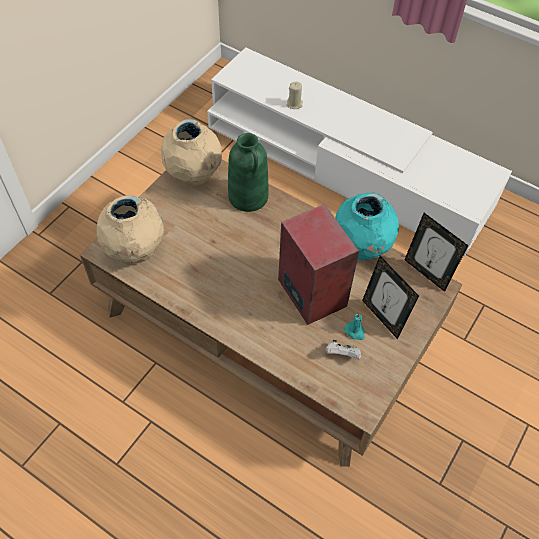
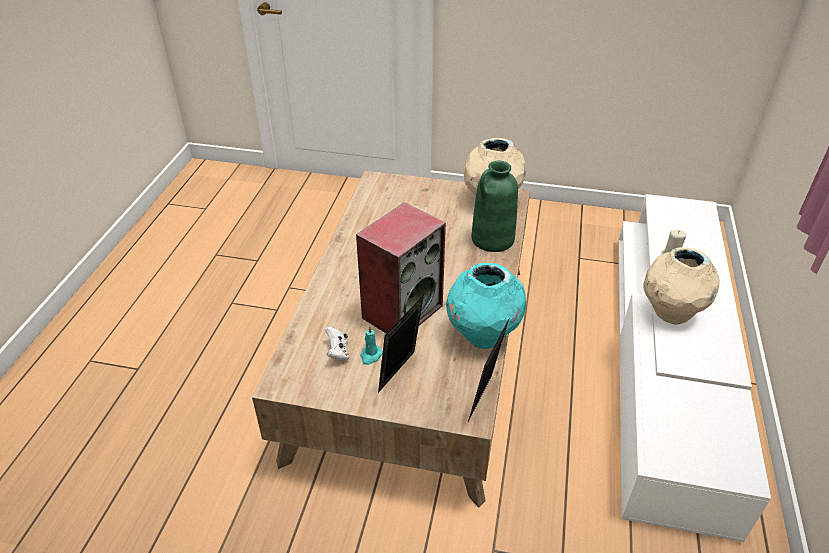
camera: 70 degrees right, 15 degrees down
beige vase [97,195,164,264] -> beige vase moved to [643,247,720,325]

